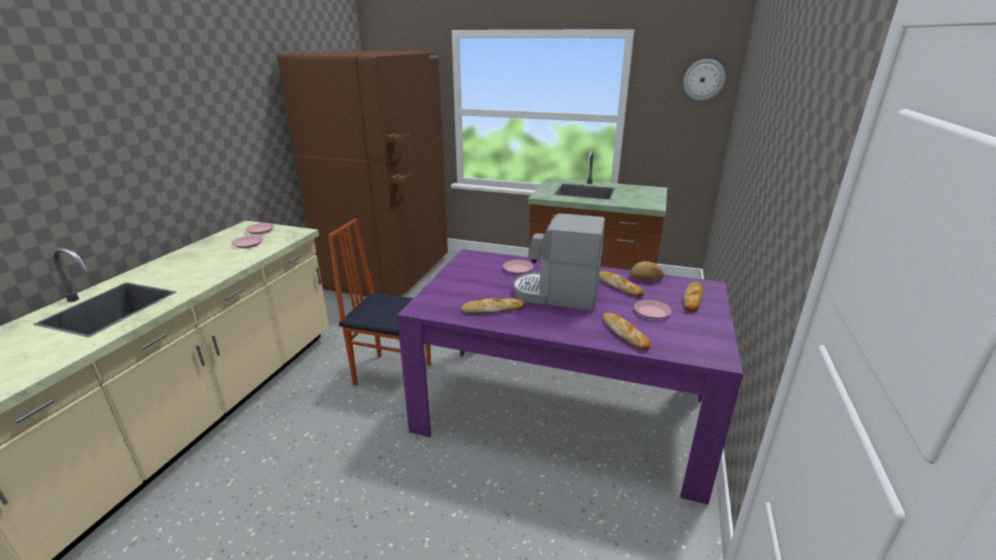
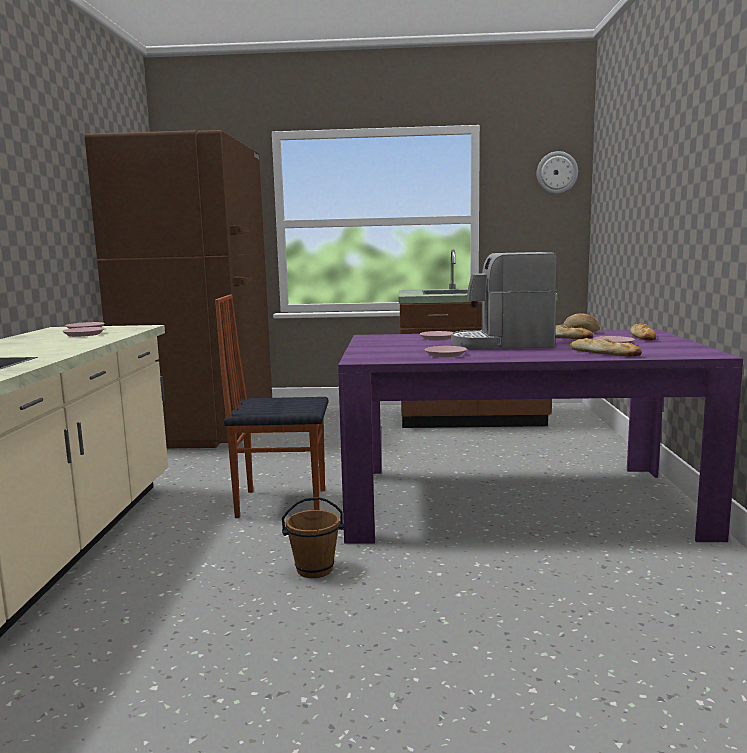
camera: 15 degrees left, 15 degrees down
bread [461,298,525,313] -> pink plate [425,346,467,357]
none -> brown bucket [282,497,344,578]

